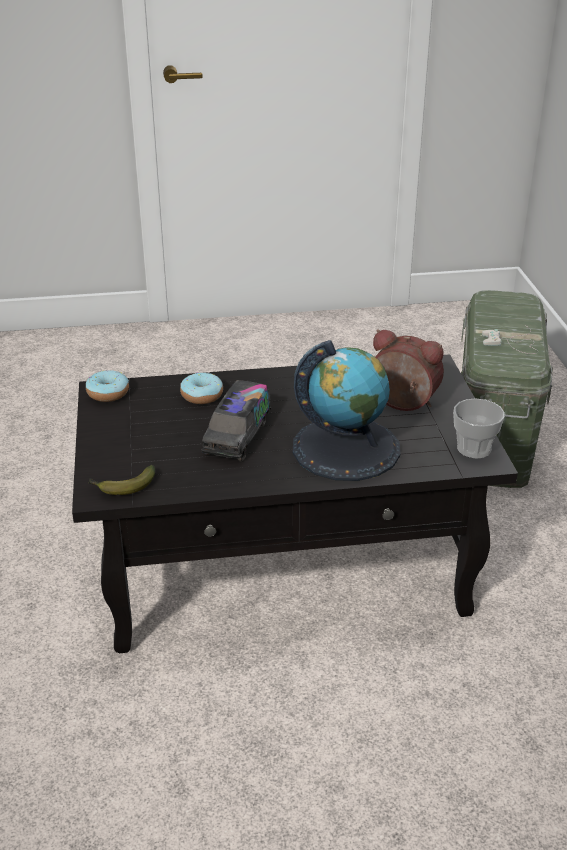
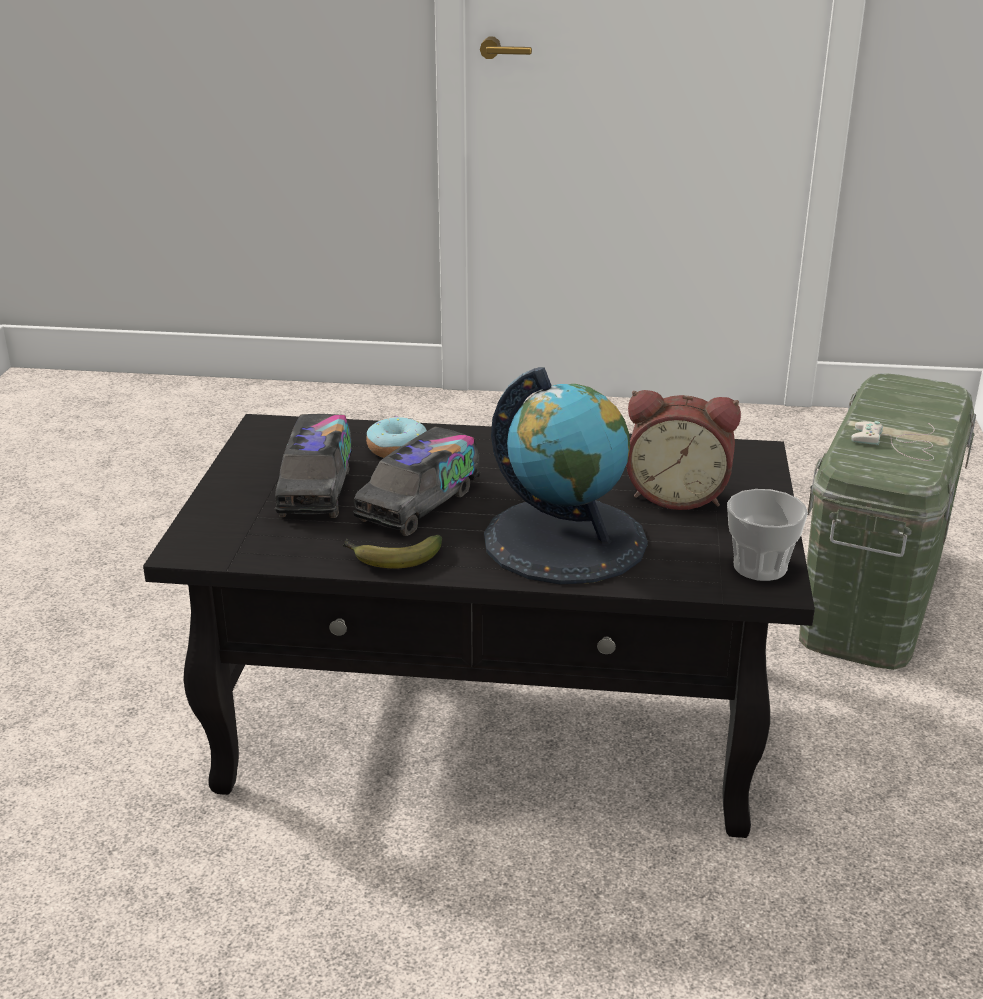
camera: 15 degrees right, 5 degrees down
donut [86,370,129,402] -> none
banana [88,465,155,495] -> banana moved to [342,535,442,568]
alarm clock [373,329,444,411] -> alarm clock turned 150 degrees clockwise [626,390,741,510]
none -> toy truck [275,414,353,518]

